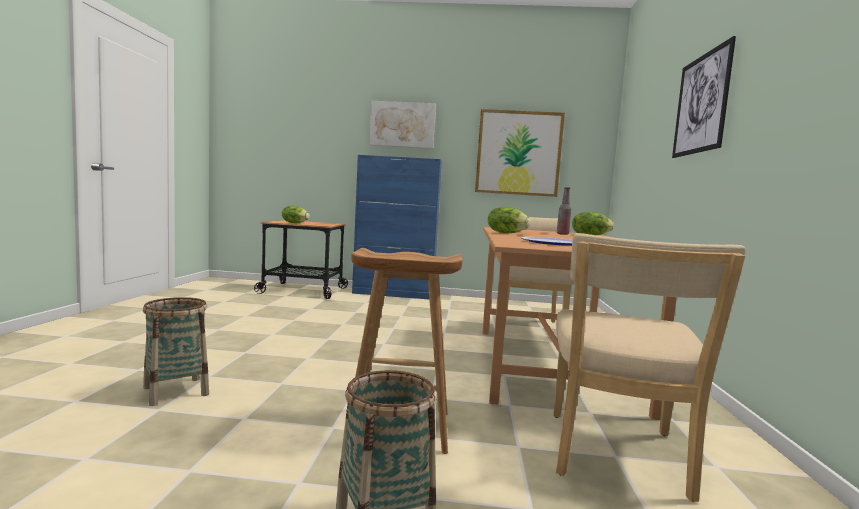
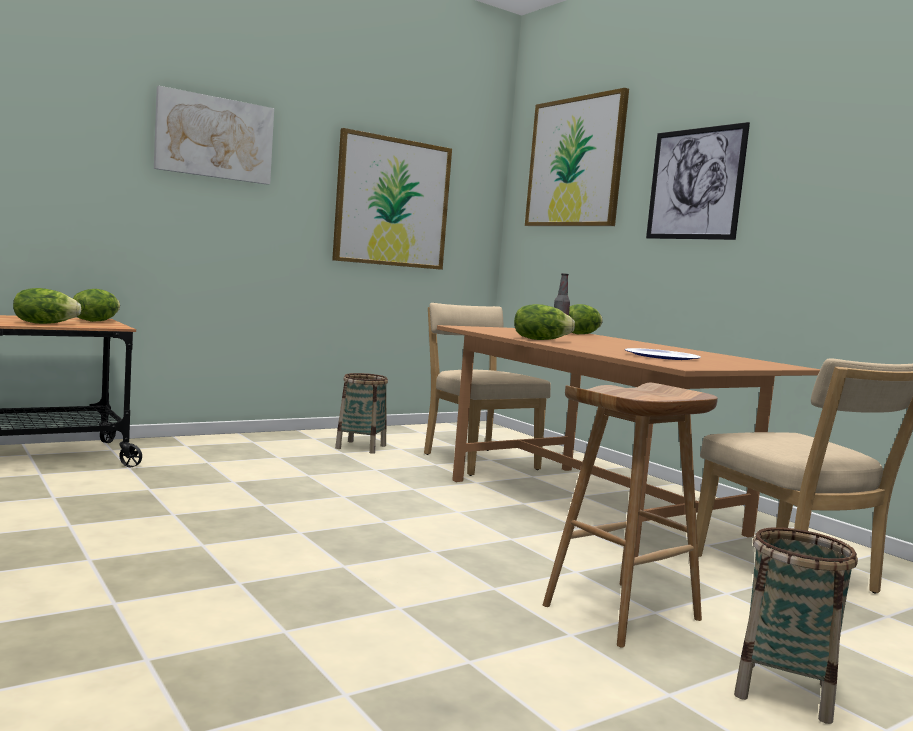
camera: 40 degrees left, 0 degrees up
basket [143,297,209,406] -> basket moved to [335,373,388,454]
blue cabinet [352,155,442,299] -> none
none -> lettuce [73,289,120,322]
none -> picture [525,88,629,226]

